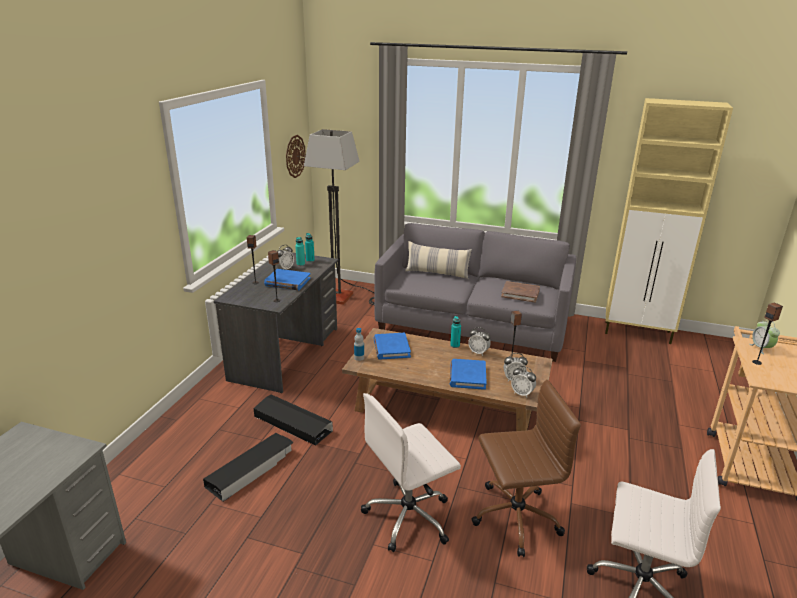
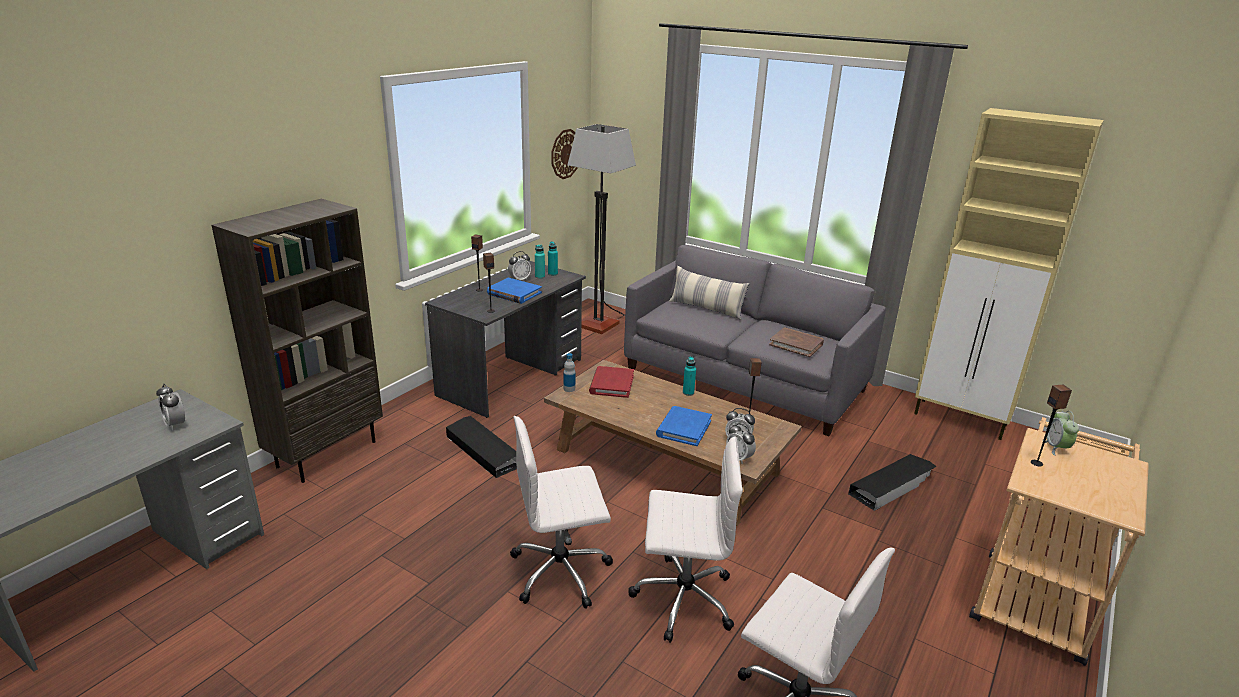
camera: 15 degrees right, 0 degrees up
black storage box [203,433,294,502] -> black storage box moved to [848,454,937,511]
blue book [374,333,411,360] -> red book [589,366,634,398]
alarm clock [468,327,491,356] -> alarm clock moved to [156,384,185,430]
brown office chair [471,380,581,557] -> white office chair [628,436,743,643]
none -> brown bookcase [211,199,383,483]

